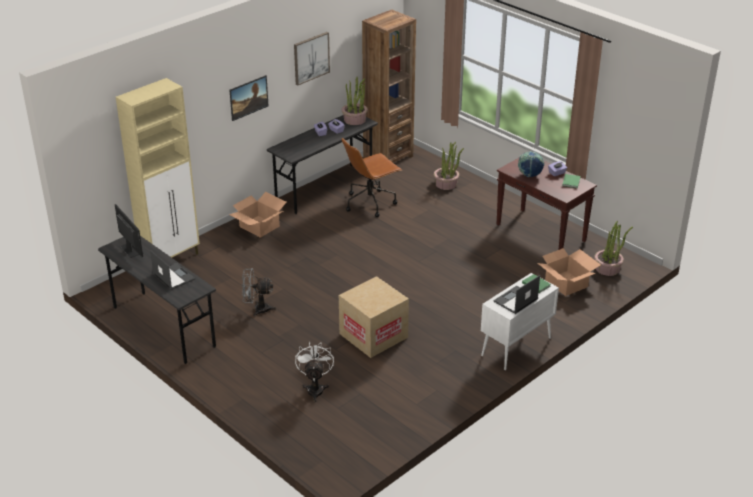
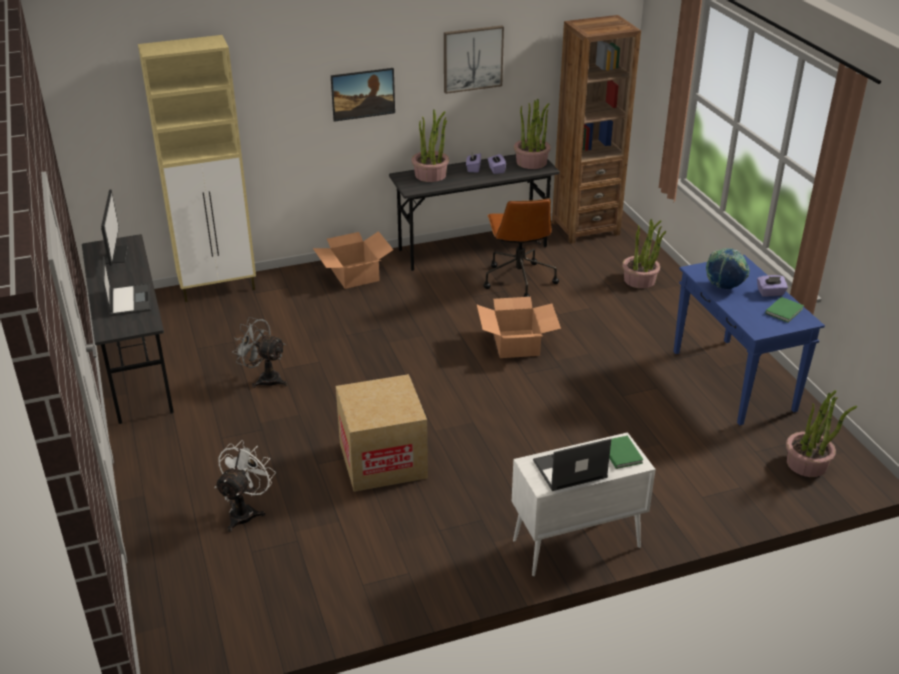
camera: 25 degrees right, 0 degrees up
brown office chair [341,138,402,217] -> brown office chair turned 90 degrees counterclockwise [483,199,559,297]
brown console table [497,158,597,250] -> blue console table [673,255,825,425]
cardboard box [537,248,601,296] -> cardboard box moved to [477,297,561,358]
none -> potted plant [411,109,449,182]

